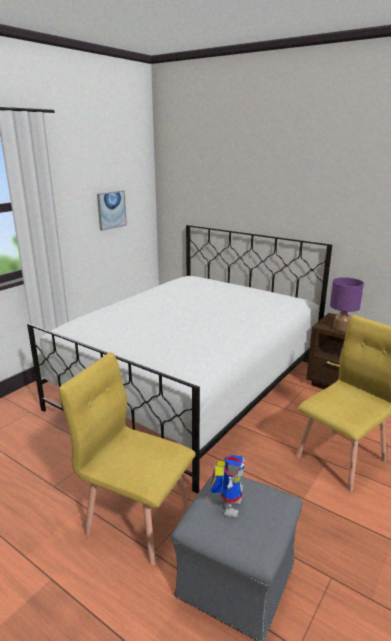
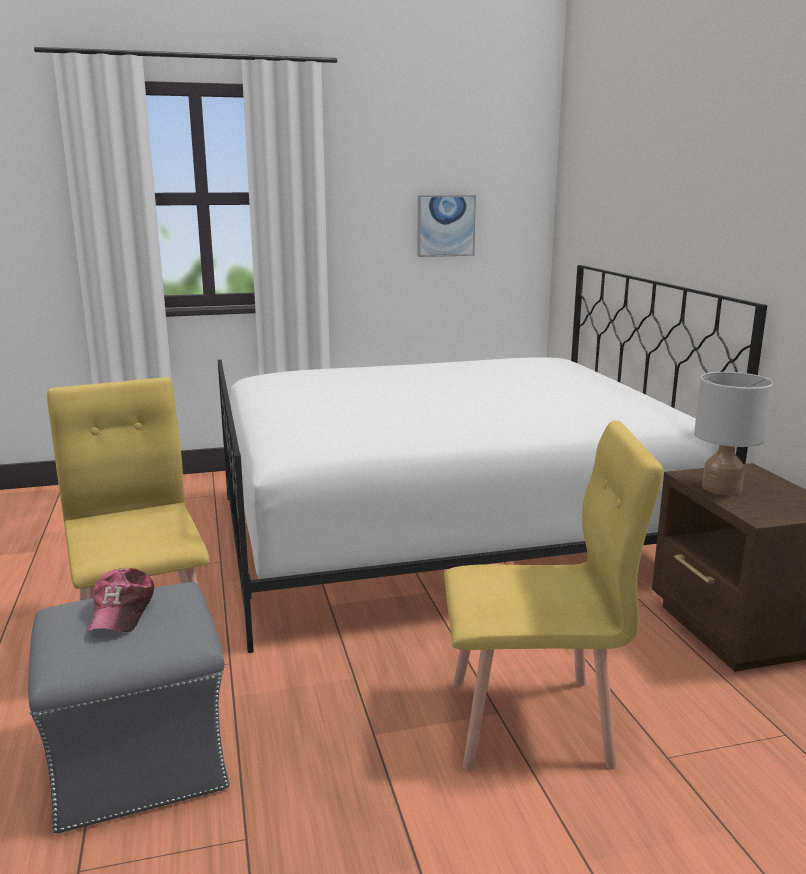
camera: 40 degrees right, 5 degrees down
toy robot [210,454,246,518] -> cap [87,568,154,632]
purple table lamp [330,277,364,332] -> grey table lamp [694,372,773,495]

